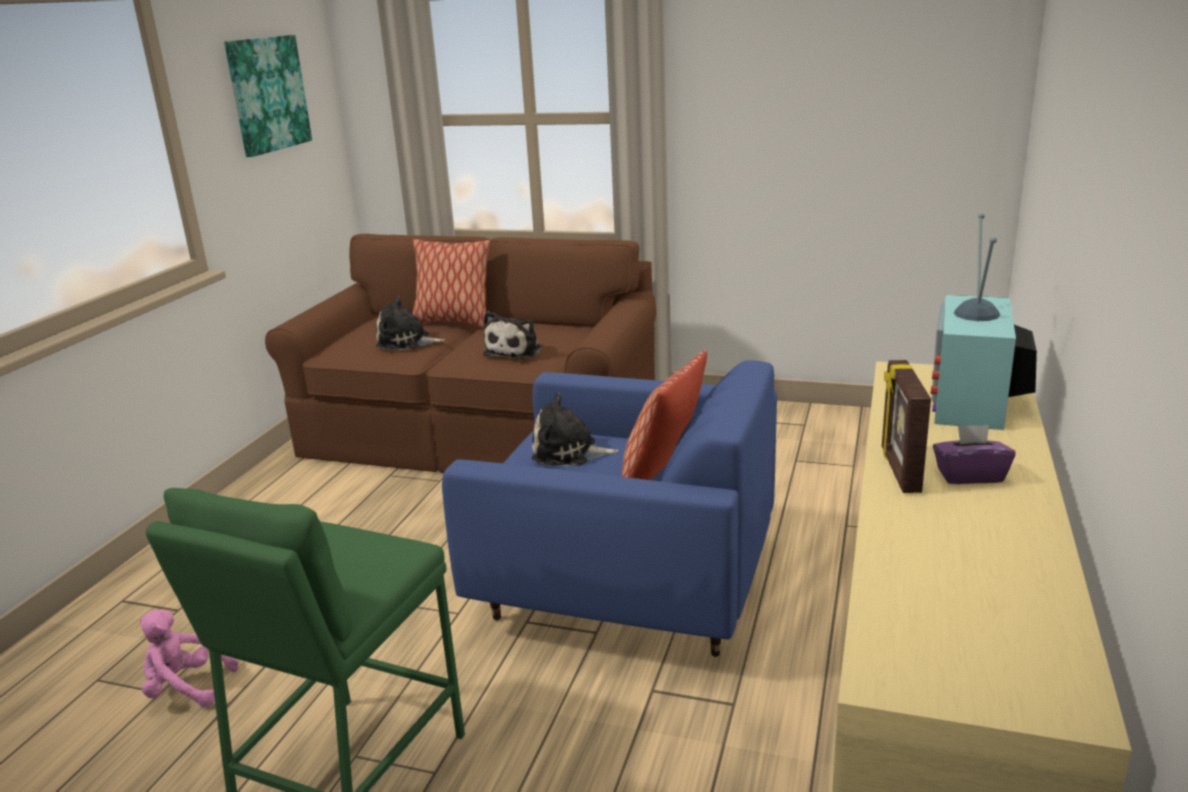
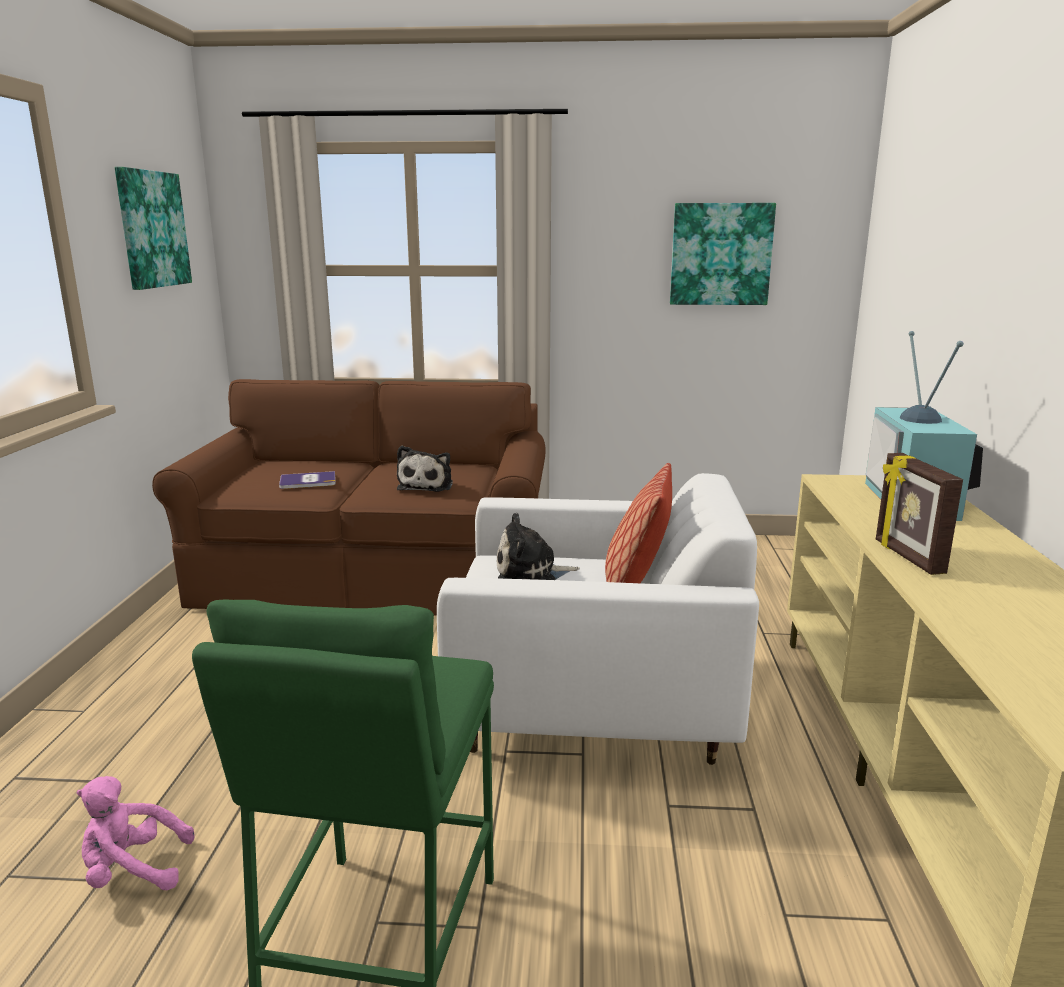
camera: 15 degrees left, 5 degrees down
plush toy [376,296,445,350] -> book [279,471,335,489]
pillow [413,239,491,328] -> none
blue armchair [442,360,777,657] -> white armchair [437,473,759,765]
purple tissue box [933,425,1016,484] -> none
none -> picture [670,203,776,305]

